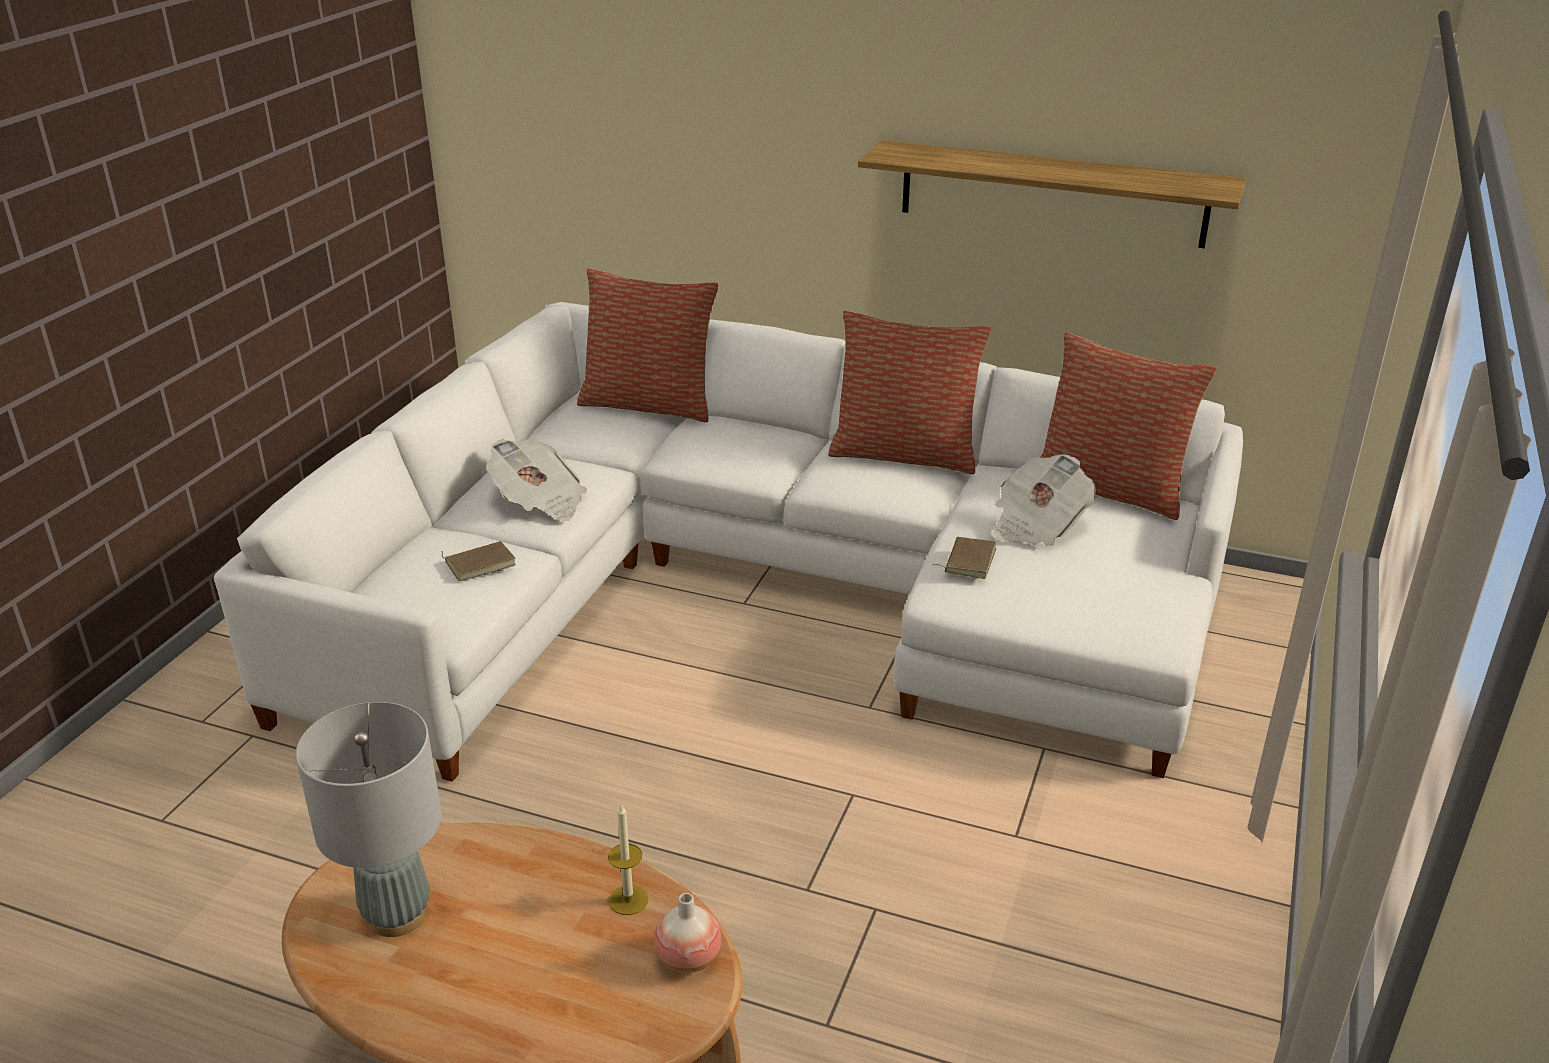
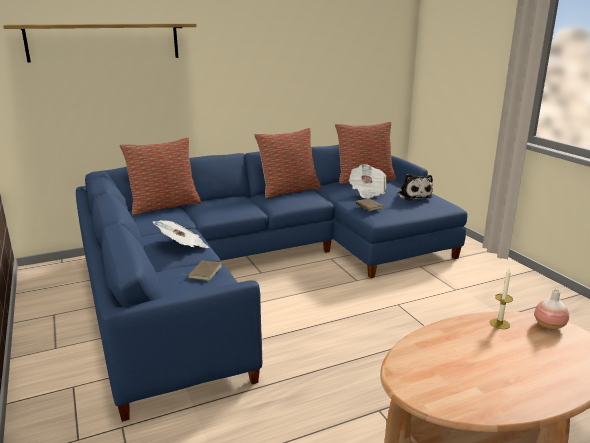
camera: 45 degrees left, 10 degrees down
white sofa [214,302,1243,782] -> blue sofa [76,145,468,422]
grey table lamp [296,702,442,937] -> none
shelf [858,140,1246,248] -> shelf moved to [3,23,197,62]
none -> plush toy [397,174,433,201]

